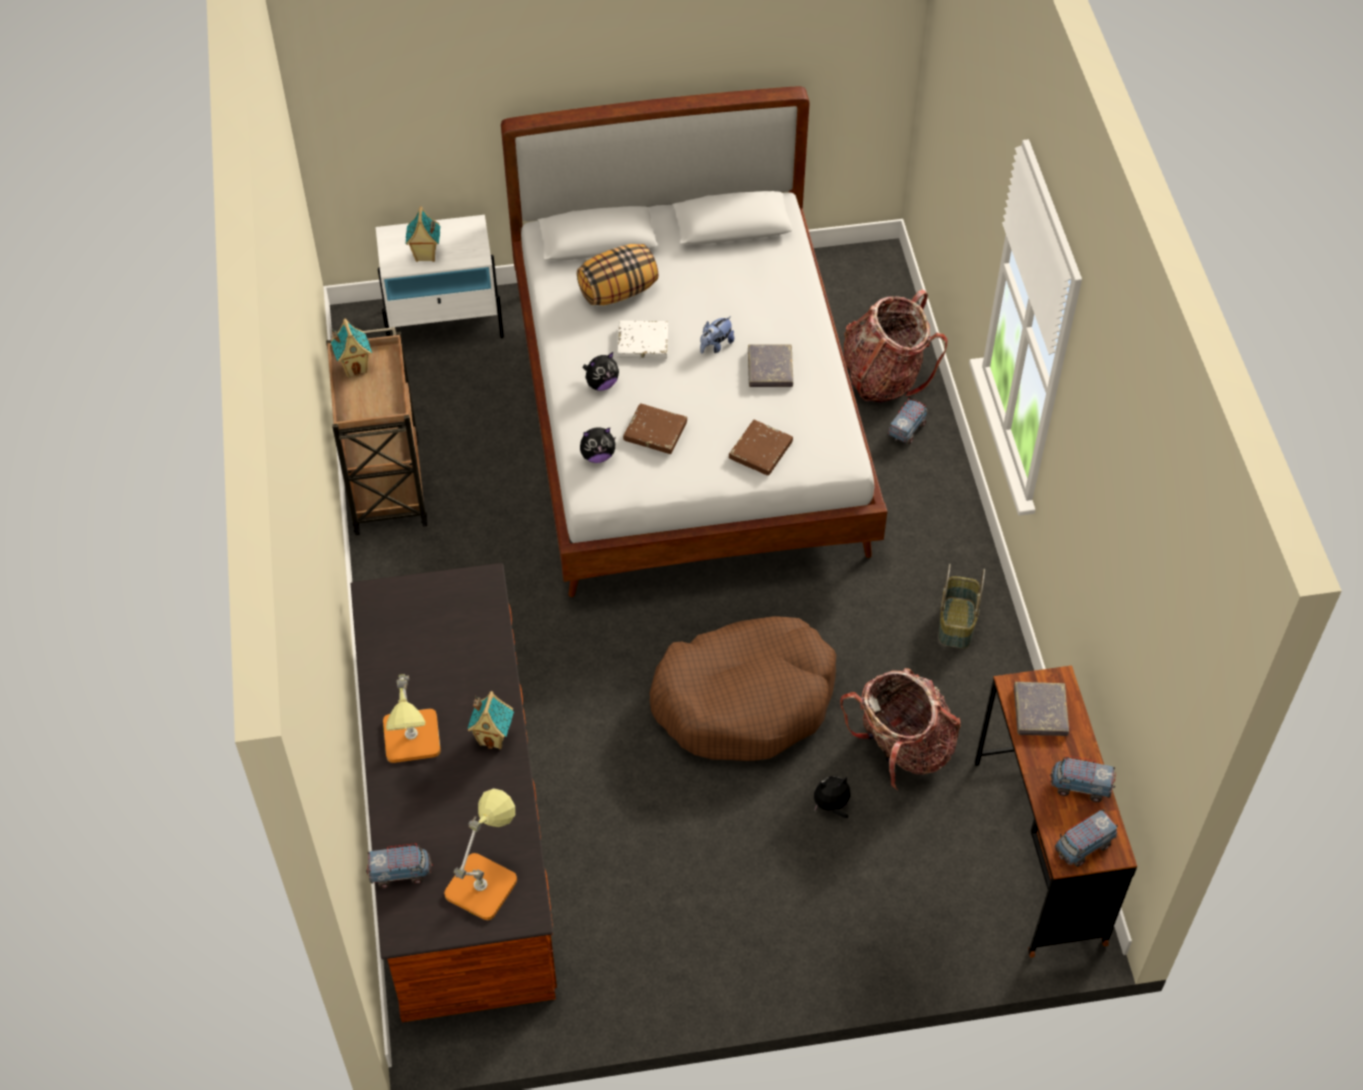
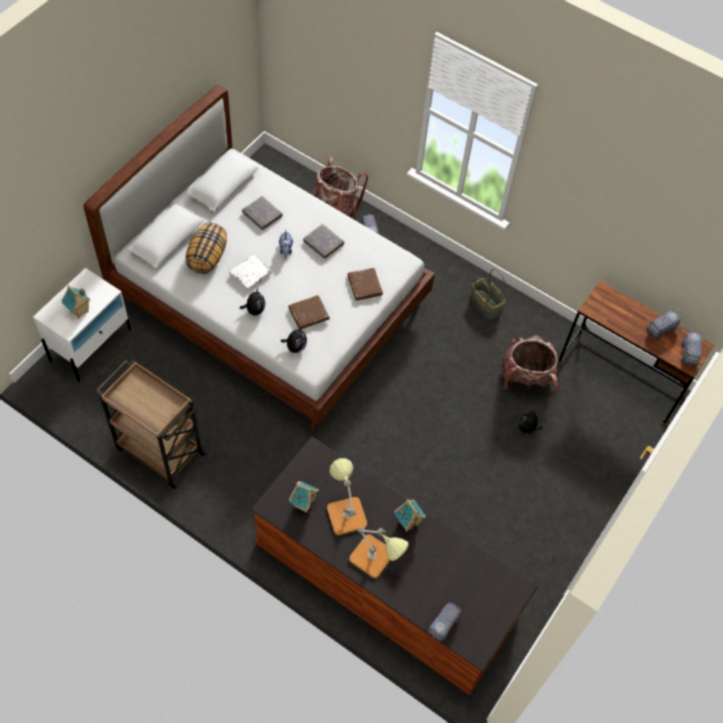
camera: 50 degrees left, 5 degrees up
toy house [331,319,372,377] -> toy house moved to [289,481,319,513]
table lamp [444,788,517,921] -> table lamp moved to [327,458,367,535]
brown dog bed [649,616,836,761] -> none
grey book [1014,682,1069,736] -> grey book moved to [242,196,283,230]

